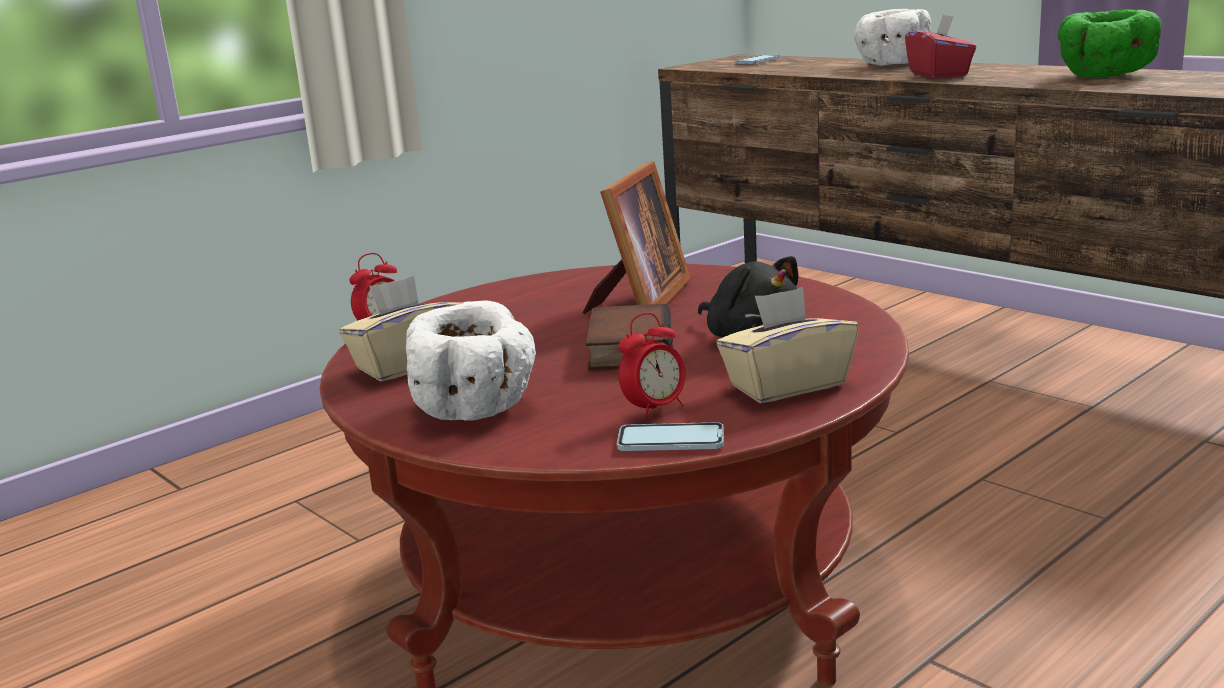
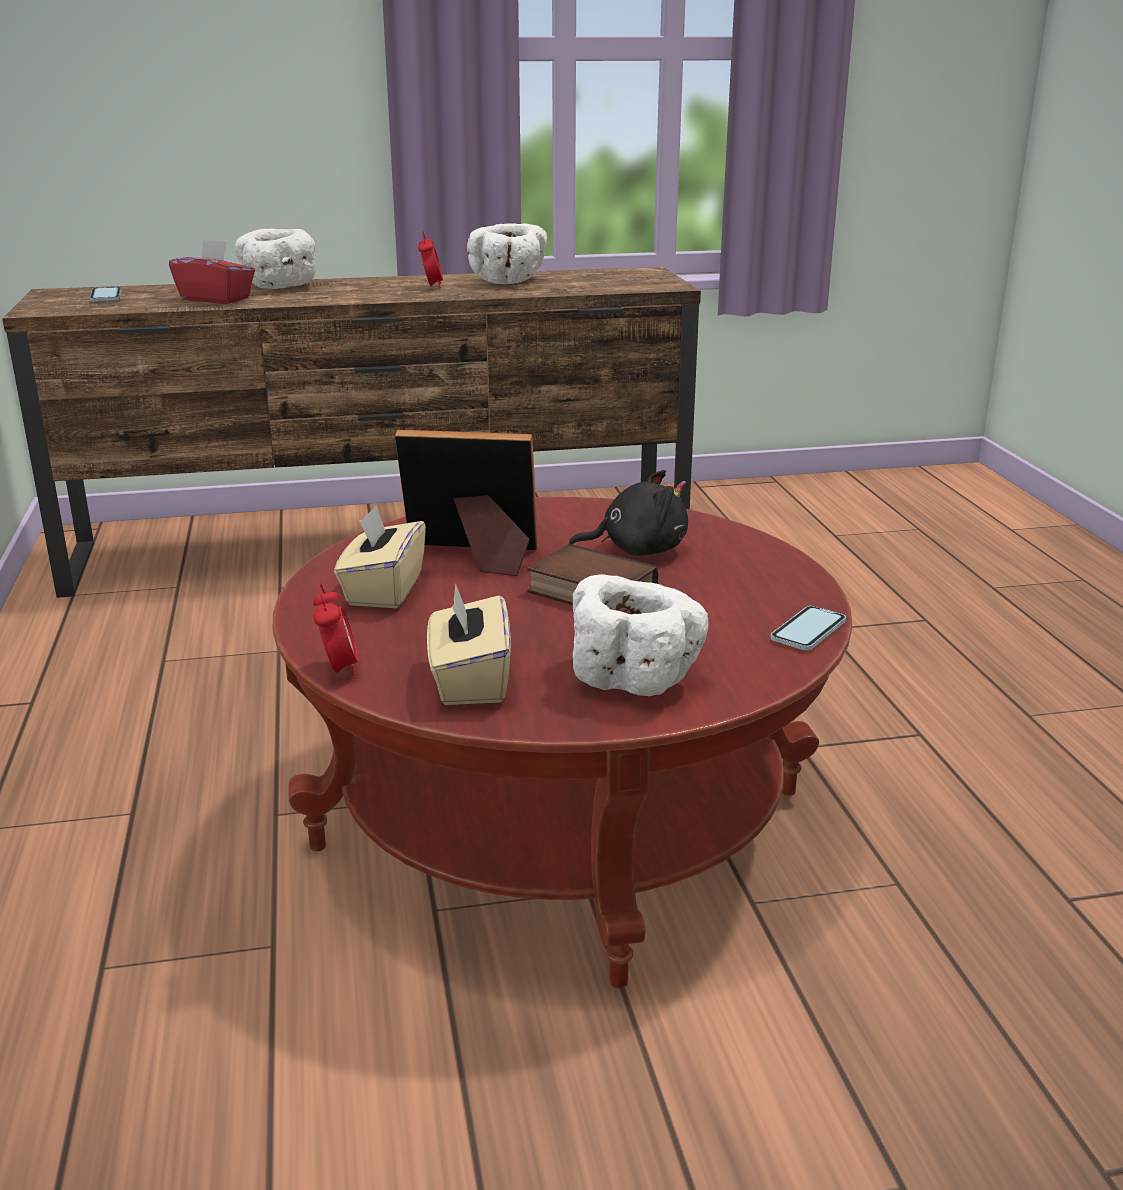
camera: 60 degrees left, 5 degrees up
picture frame [582,161,691,314] -> picture frame turned 45 degrees counterclockwise [395,430,538,576]
alarm clock [618,313,685,419] -> alarm clock moved to [418,231,443,288]
beige tissue box [717,287,859,403] -> beige tissue box moved to [334,505,426,608]
red tissue box [905,14,976,79] -> red tissue box moved to [169,239,255,304]
green bowl [1058,9,1161,78] -> white bowl [467,223,547,284]

